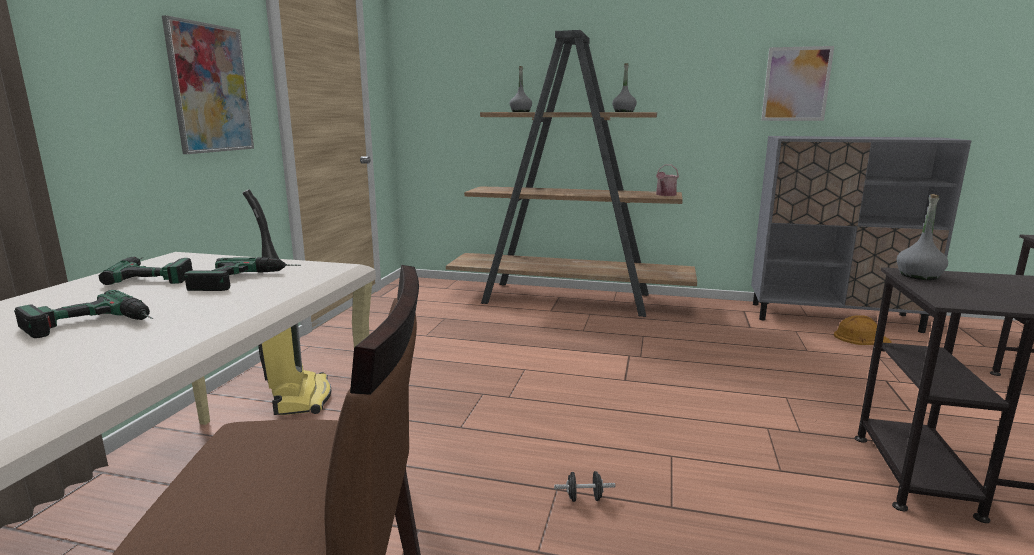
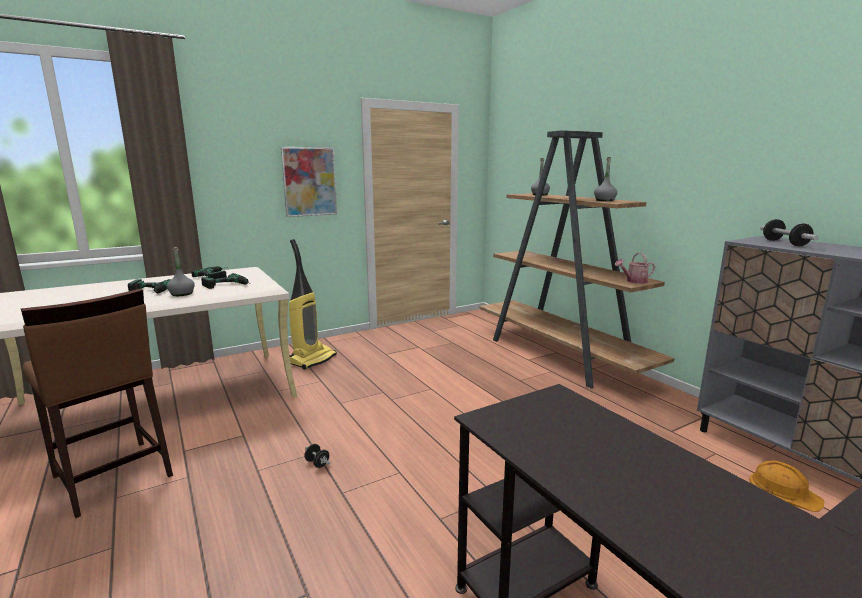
camera: 45 degrees right, 0 degrees up
picture [761,46,834,121] -> none
grey bottle [897,194,948,280] -> grey bottle moved to [167,247,195,296]
none -> dumbbell [760,219,819,246]

